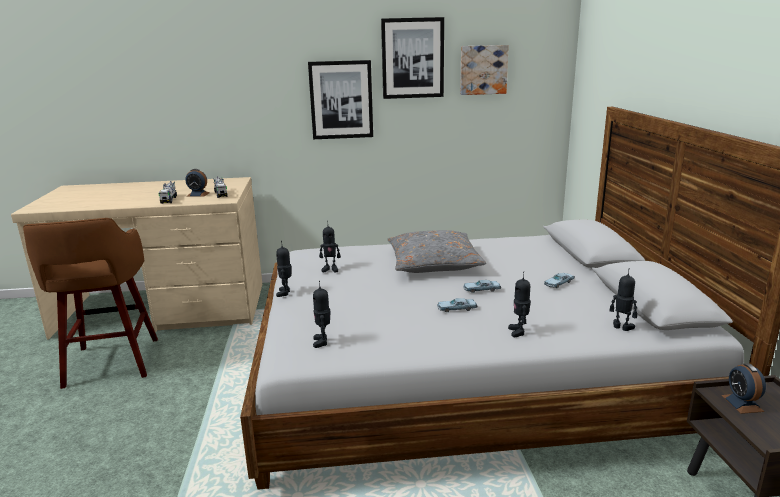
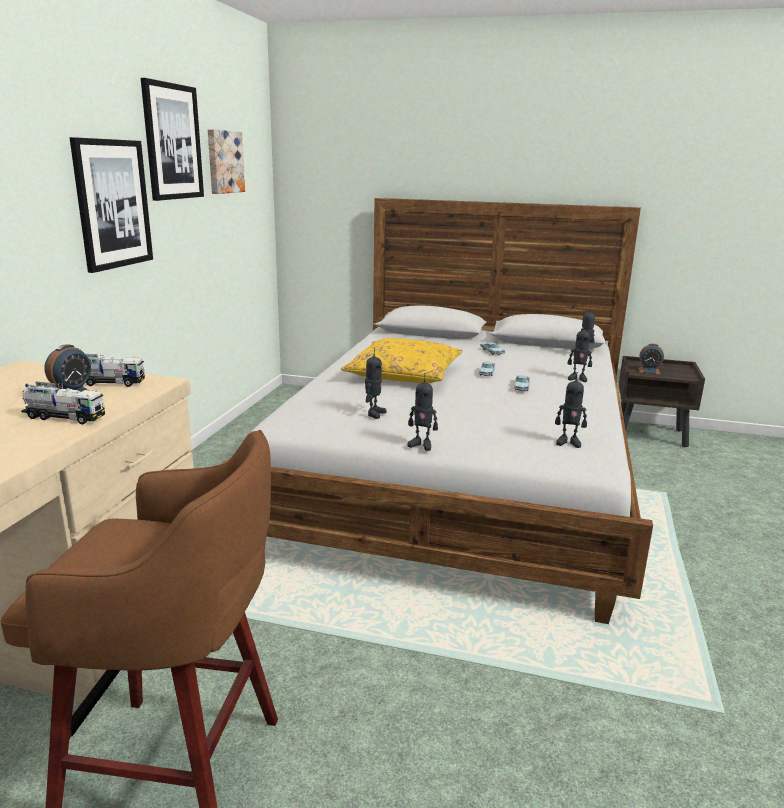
camera: 70 degrees left, 0 degrees up
grey pillow [388,230,486,273] -> yellow pillow [341,338,463,383]

